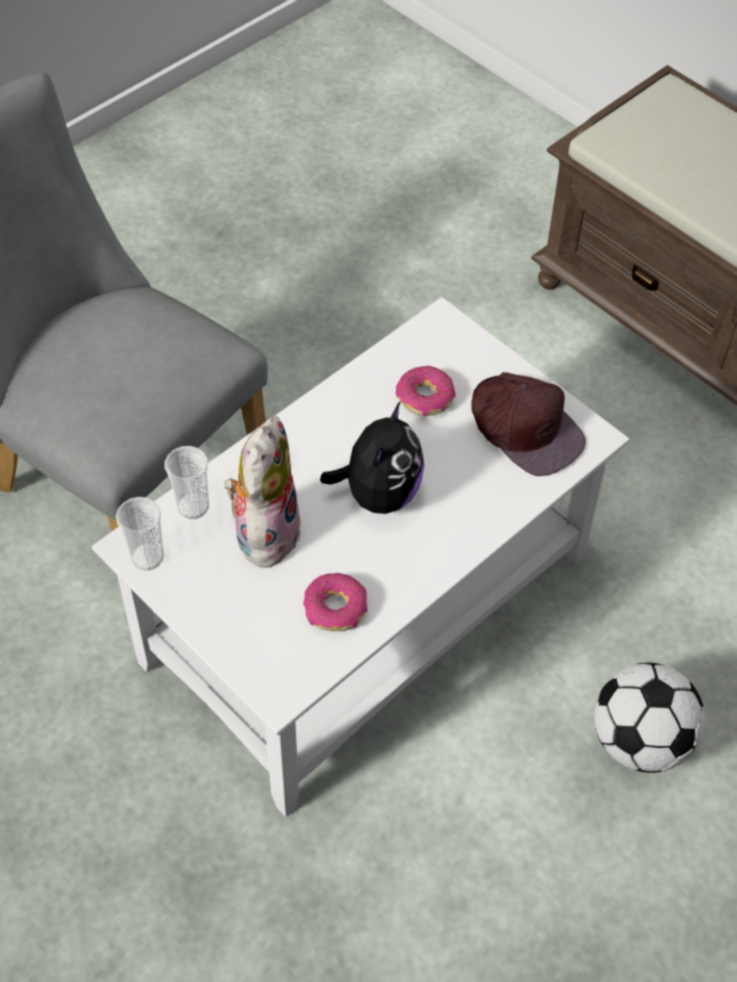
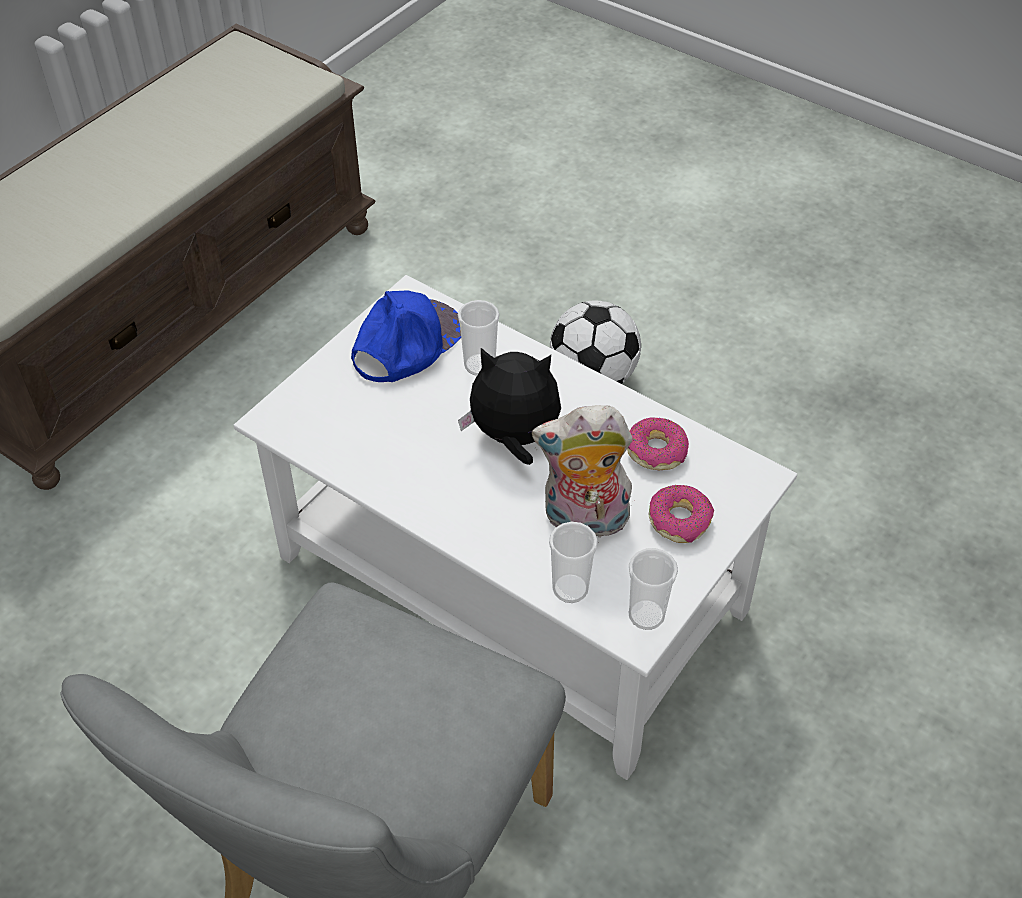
camera: 100 degrees left, 5 degrees down
donut [396,366,456,416] -> donut moved to [648,485,714,543]
brown cap [471,372,586,476] -> blue cap [351,291,461,382]
none -> cup [458,300,500,376]

